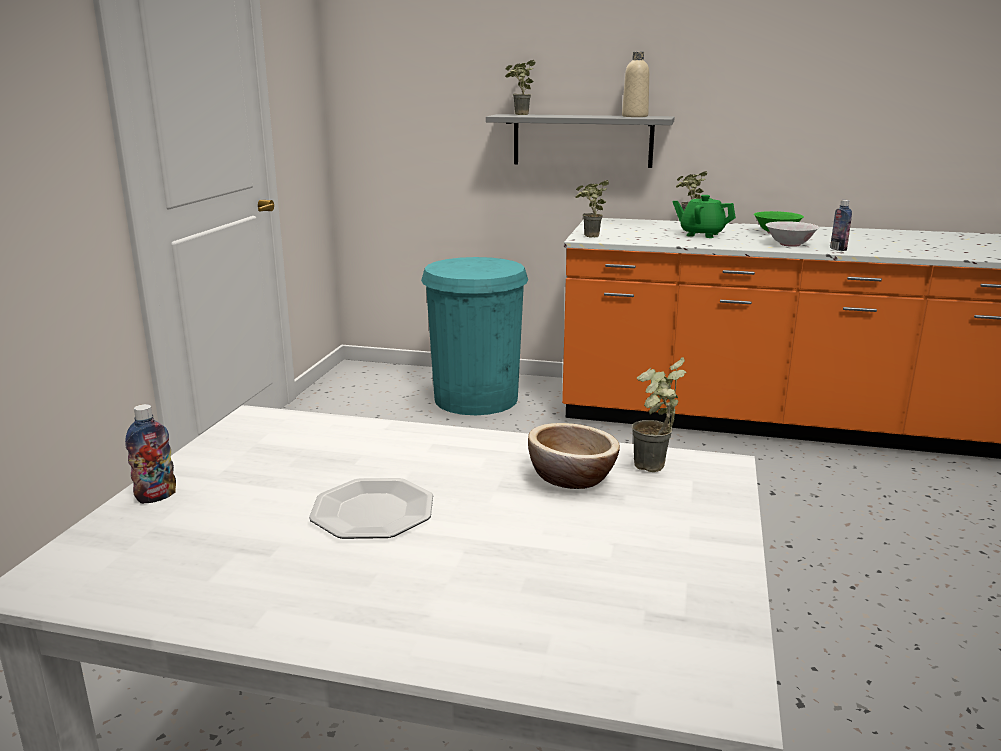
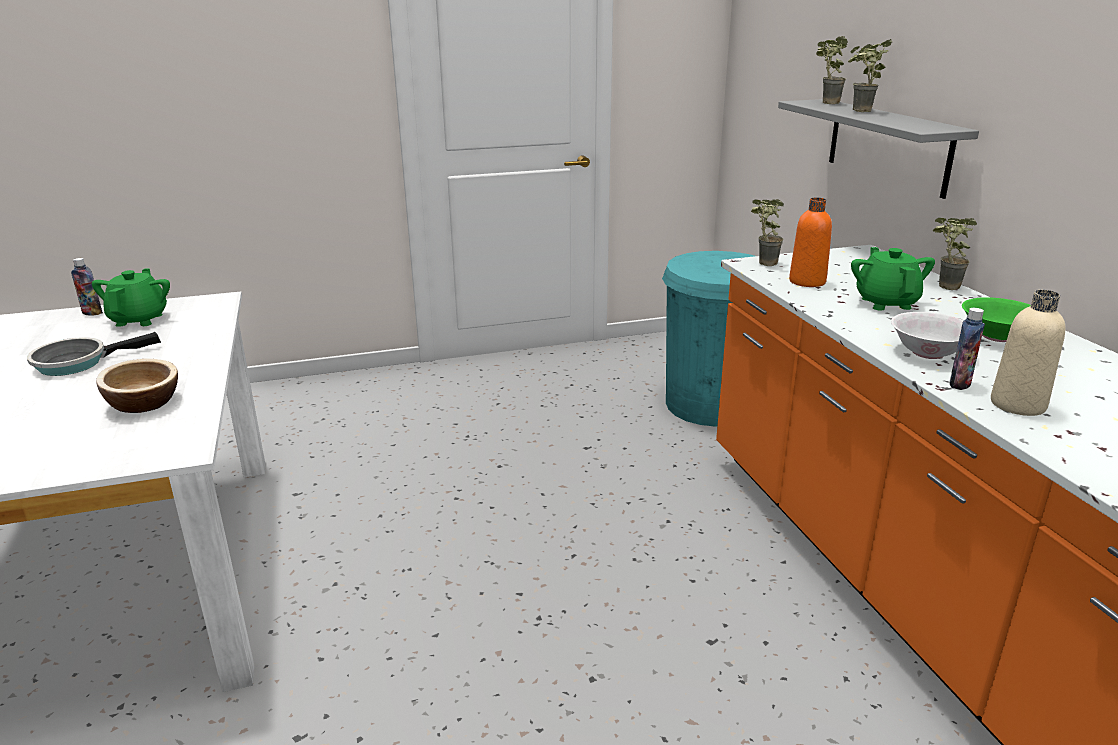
camera: 60 degrees right, 5 degrees up
plate [309,478,433,539] -> frying pan [27,332,161,376]
beige bottle [622,52,649,117] -> beige bottle moved to [991,290,1065,416]
potted plant [632,357,687,472] -> potted plant moved to [848,39,892,112]
none -> green teapot [92,269,170,327]
none -> orange bottle [789,198,832,287]

